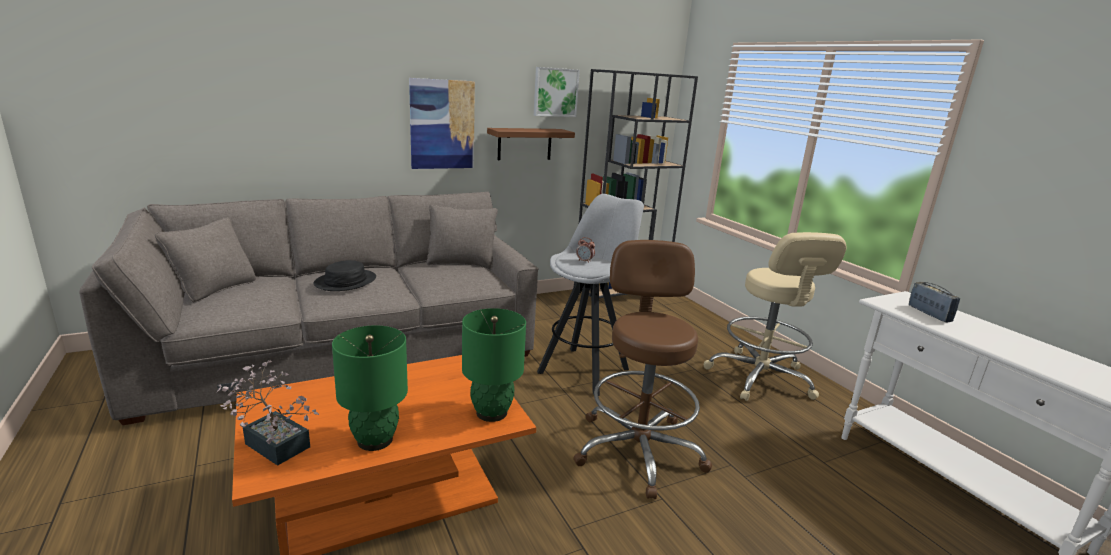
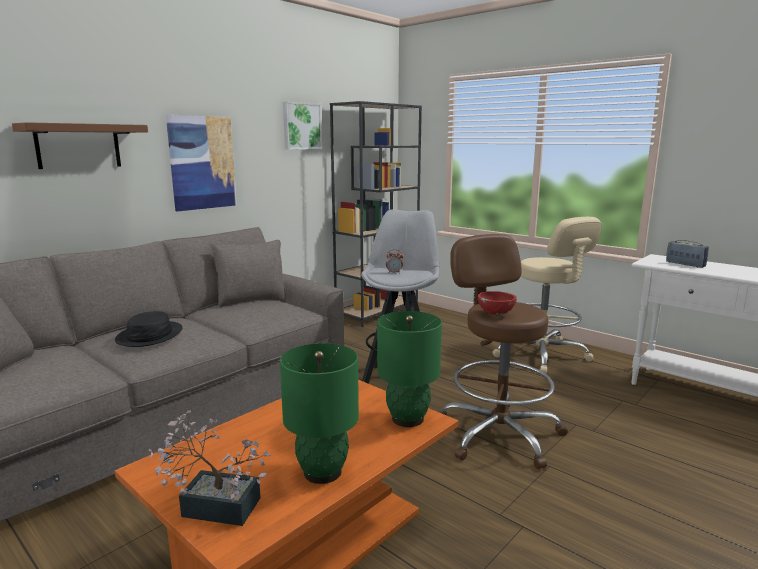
camera: 20 degrees left, 5 degrees down
brown shelf [487,128,575,160] -> brown shelf moved to [12,122,148,169]
none -> red bowl [478,291,517,316]

